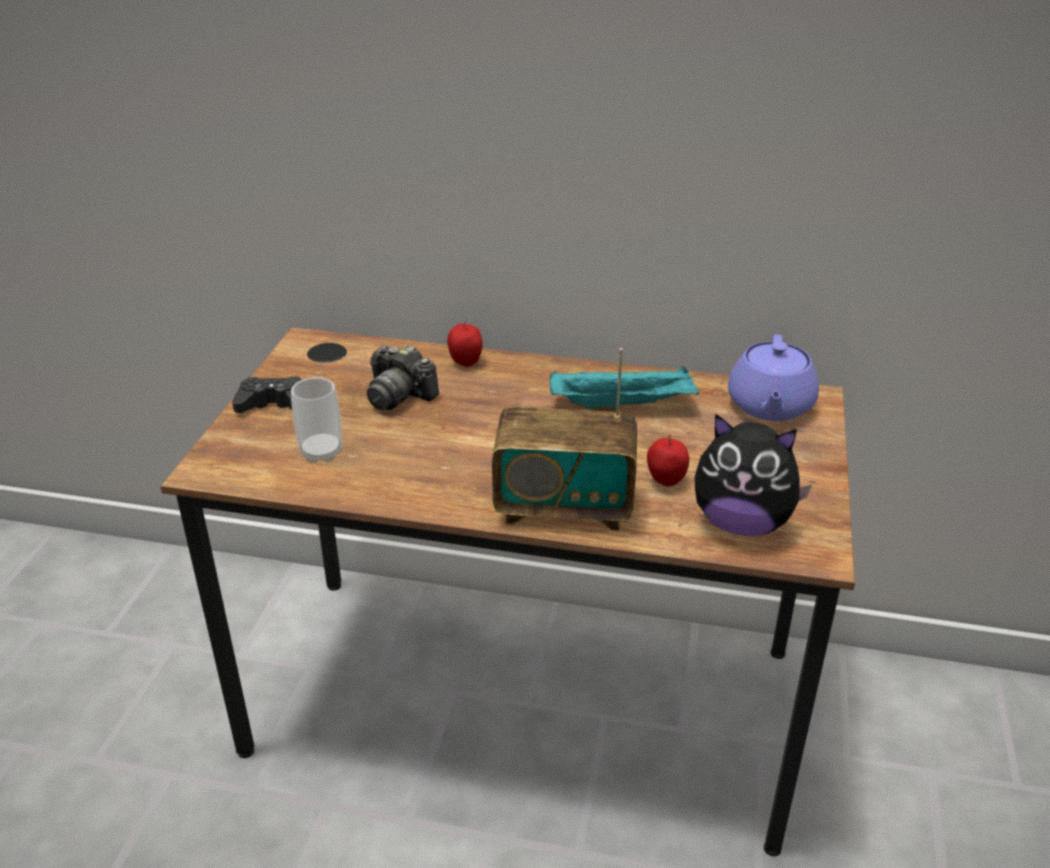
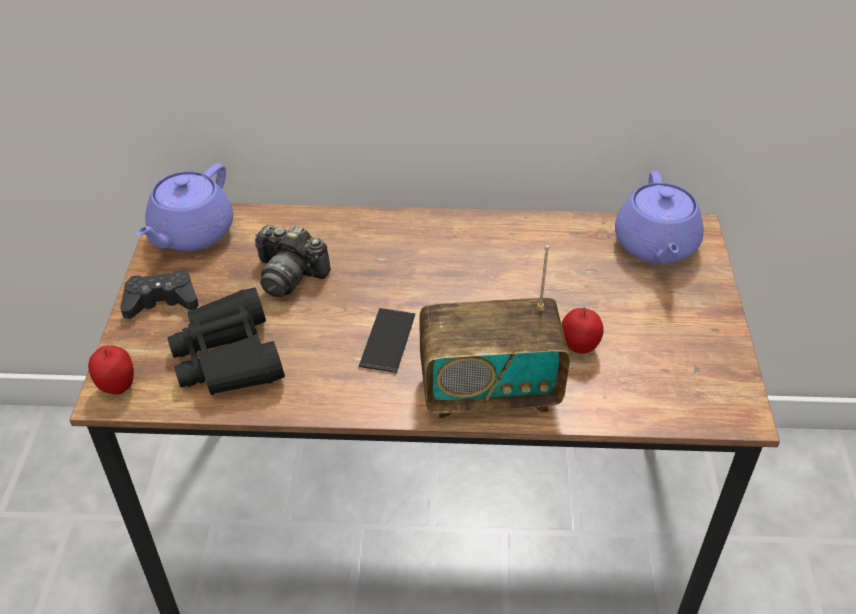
camera: 10 degrees left, 10 degrees up
cup [291,377,342,463] -> black binoculars [168,287,285,395]
apple [447,321,482,367] -> apple moved to [88,345,134,395]
turquoise tray [550,366,699,412] -> none
plush toy [695,413,812,536] -> none
none -> purple teapot [136,163,233,251]
none -> phone [359,308,415,373]

